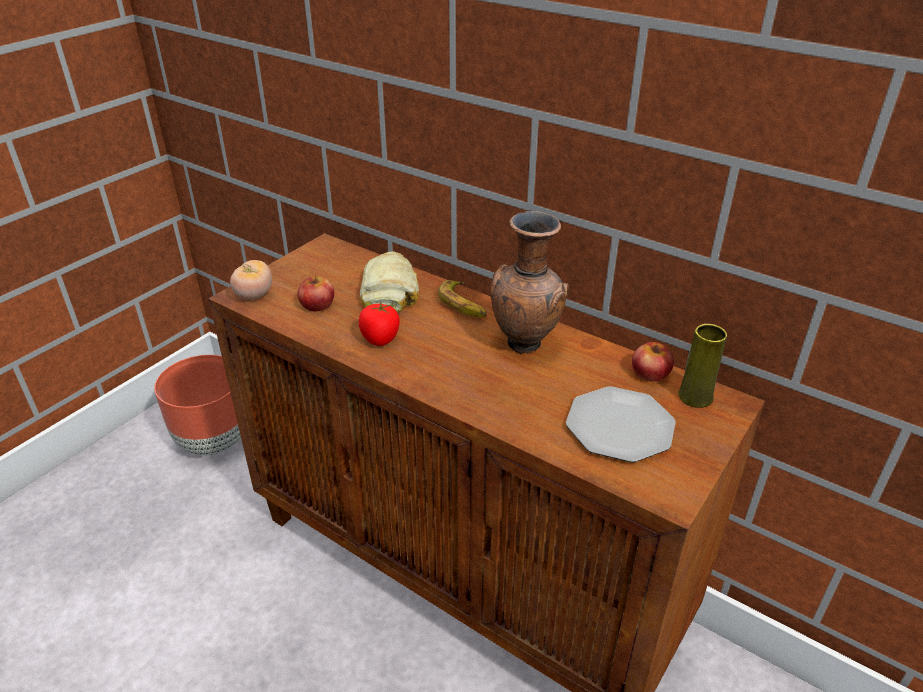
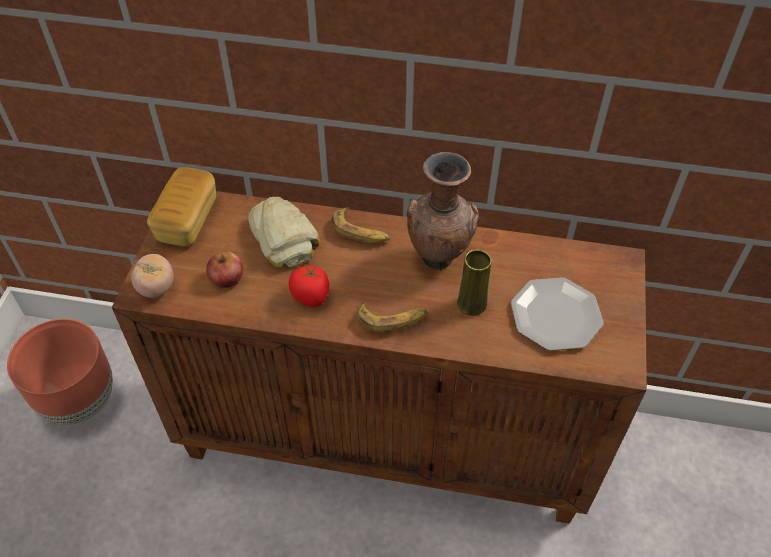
camera: 25 degrees left, 15 degrees up
apple [632,342,674,382] -> none
yellow vase [678,324,727,408] -> yellow vase moved to [457,249,492,316]
none -> bread [147,167,216,246]
none -> banana [357,301,428,332]

